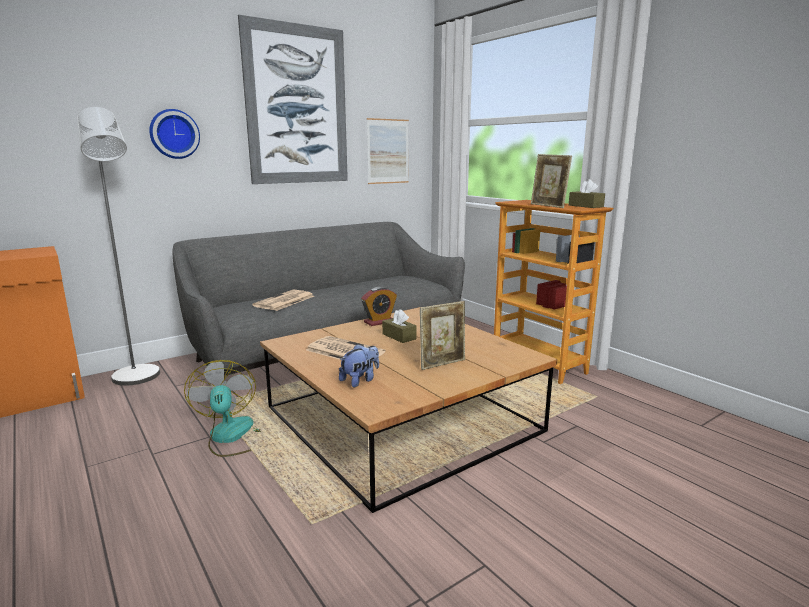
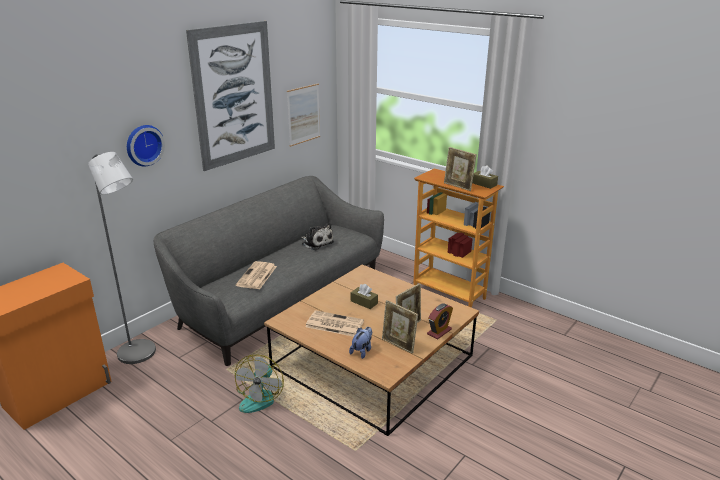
camera: 15 degrees left, 10 degrees up
fan [184,360,261,457] -> fan turned 135 degrees counterclockwise [235,355,284,413]
alarm clock [361,287,397,326] -> alarm clock moved to [427,303,453,340]
none -> plush toy [301,222,334,250]
none -> picture frame [382,300,418,354]

